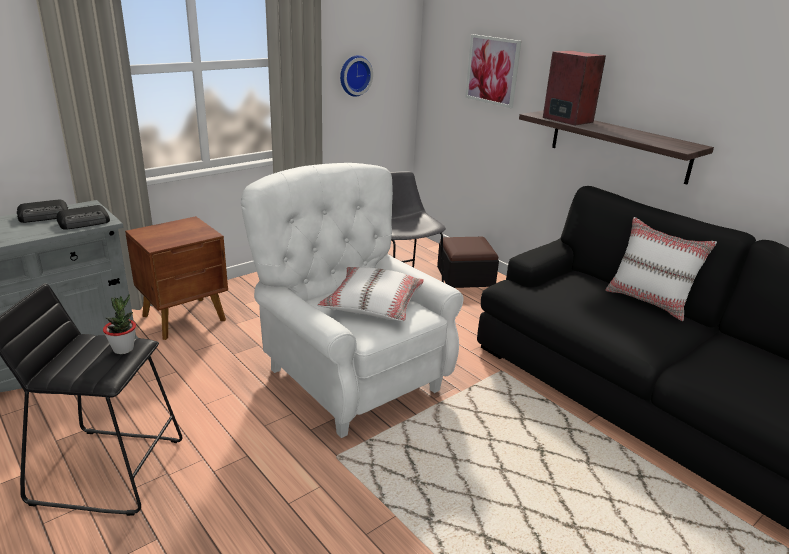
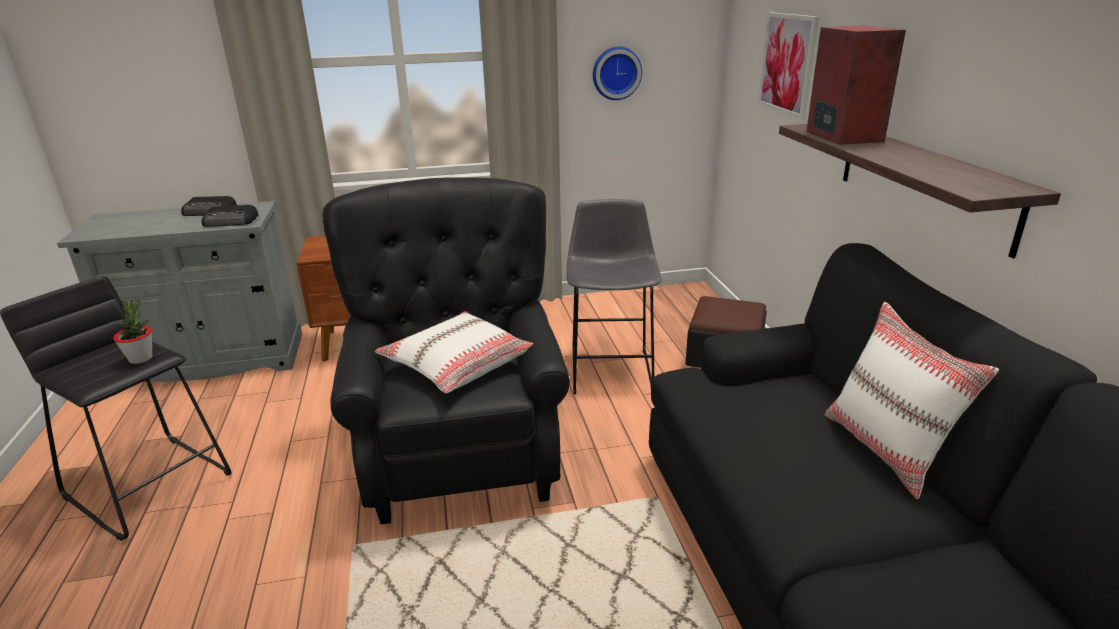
camera: 30 degrees right, 0 degrees up
white armchair [241,163,464,438] -> black armchair [322,177,570,525]

